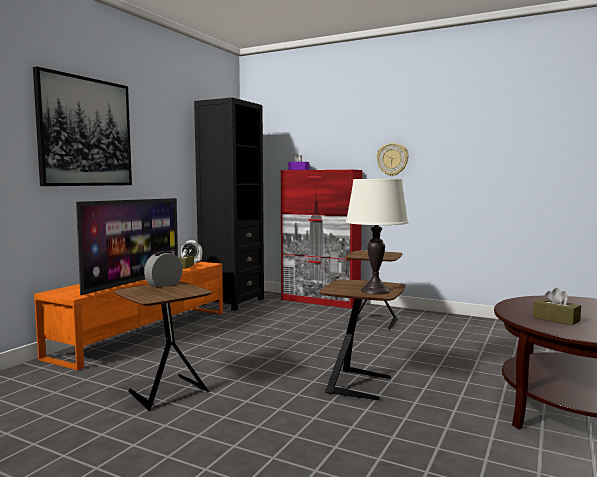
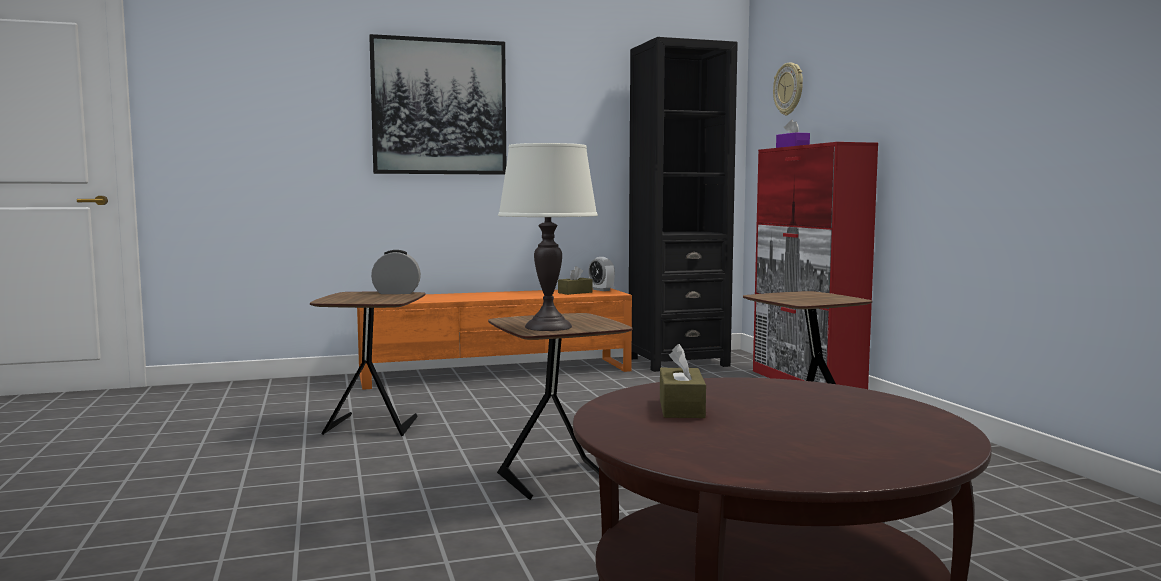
camera: 45 degrees right, 0 degrees up
television [76,198,178,295] -> none
wall clock [377,143,409,176] -> wall clock moved to [773,63,803,115]

